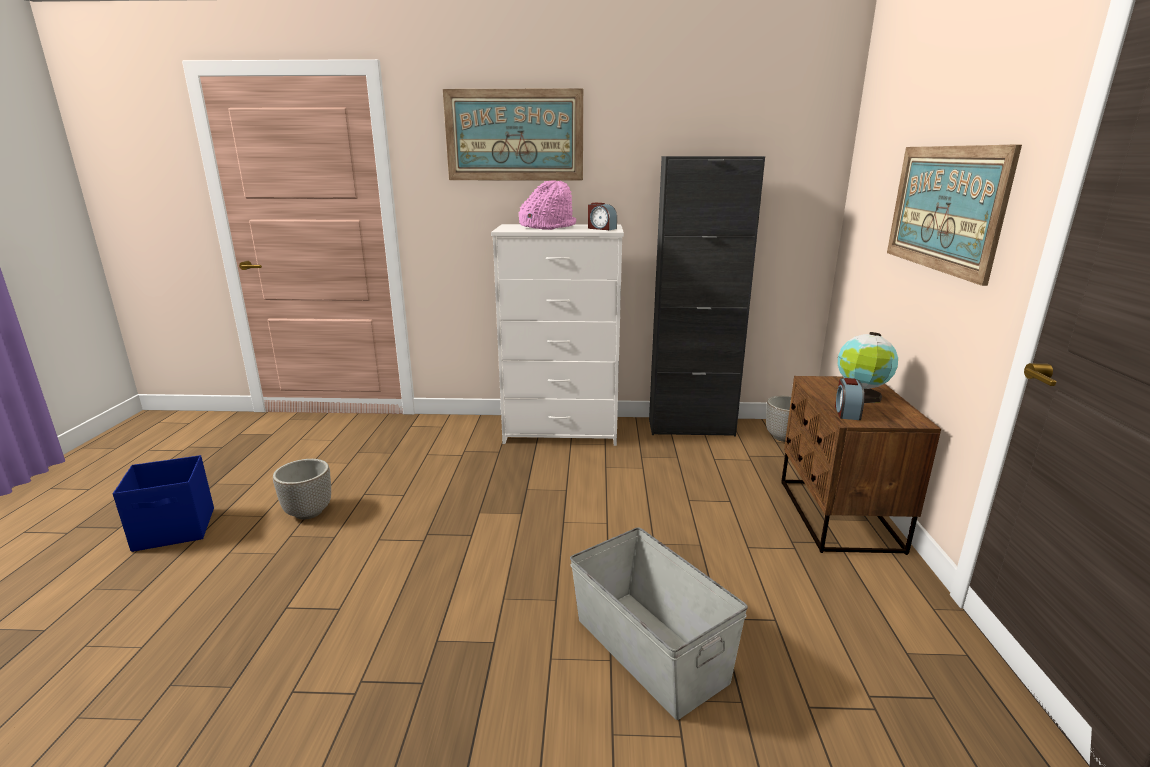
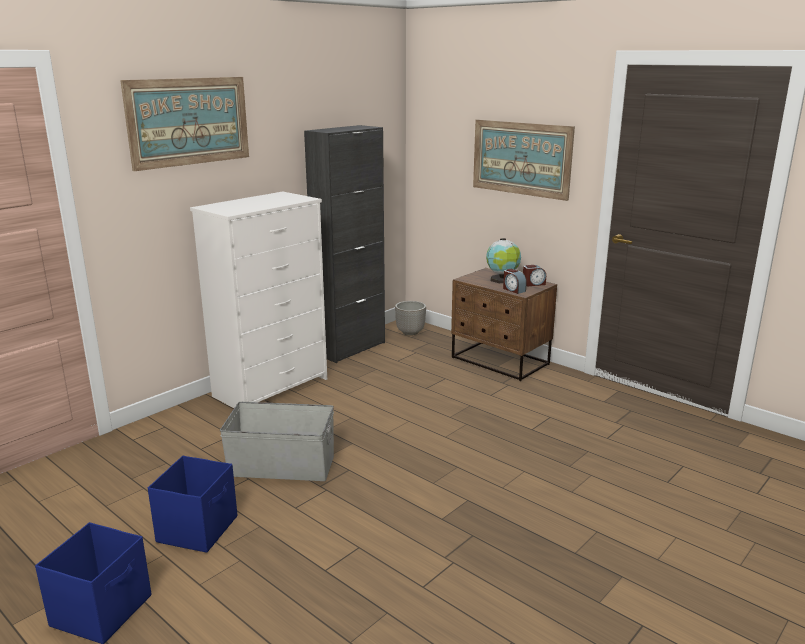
camera: 50 degrees left, 0 degrees up
planter [273,459,331,519] -> blue storage box [148,456,237,553]
pink hat [519,181,576,230] -> none
grey storage box [570,527,748,720] -> grey storage box moved to [220,402,334,481]
alarm clock [588,203,617,230] -> alarm clock moved to [523,265,546,286]

